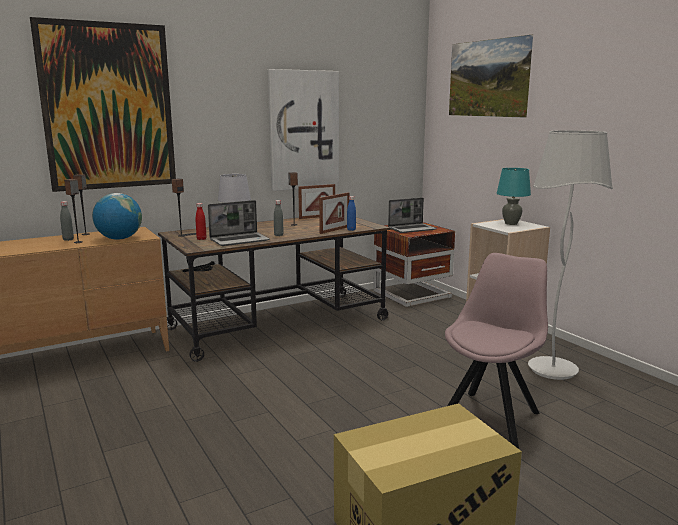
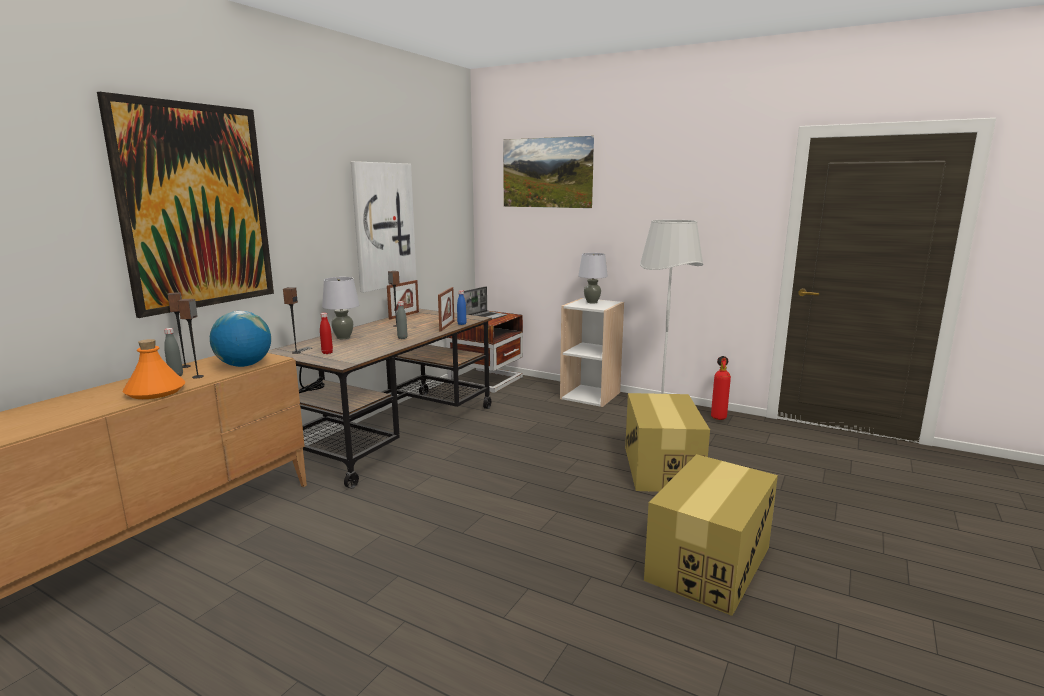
camera: 30 degrees left, 0 degrees up
laptop [208,200,270,246] -> none
pink chair [445,253,548,449] -> cardboard box [625,393,710,492]
turquoise table lamp [497,168,531,225] -> grey table lamp [578,253,608,304]
none -> orange bottle [122,339,185,399]
none -> fire extinguisher [711,356,731,420]

